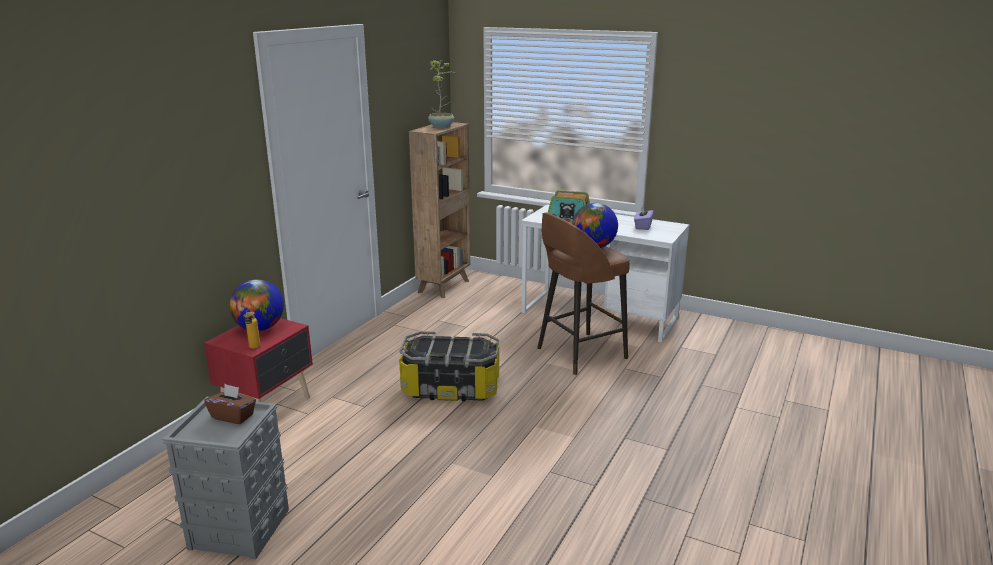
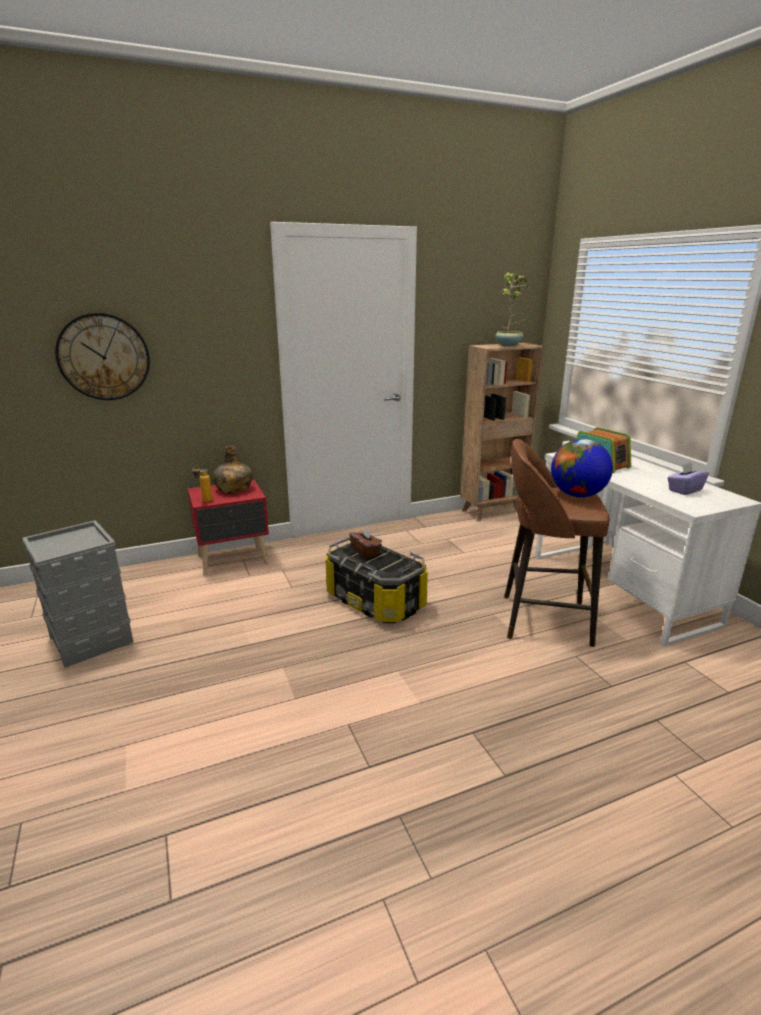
camera: 40 degrees right, 0 degrees up
brown tissue box [204,384,256,424] -> brown tissue box moved to [349,527,382,559]
globe [229,279,284,331] -> green bottle [213,445,252,494]
none -> wall clock [55,313,150,400]

